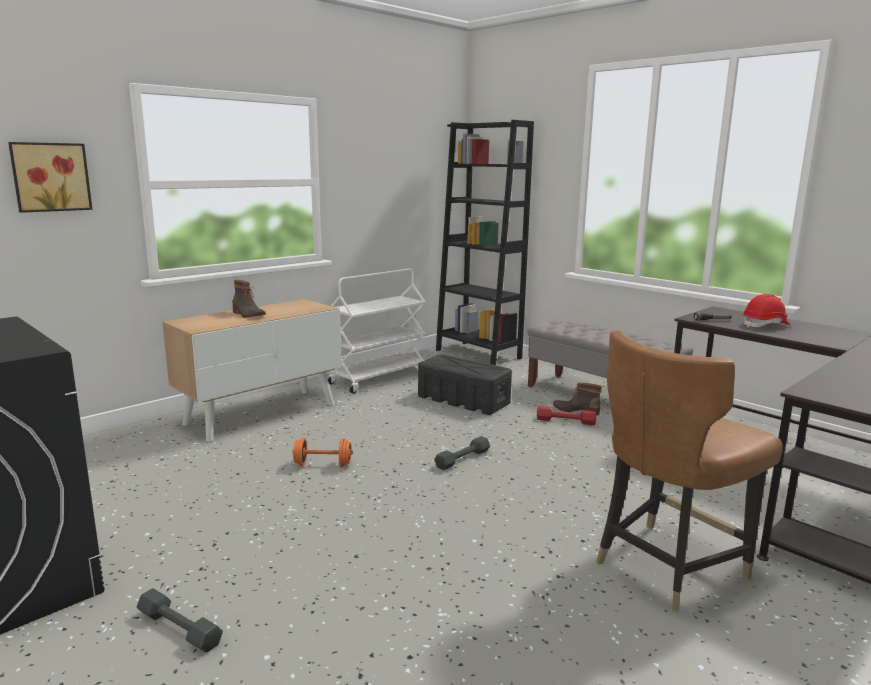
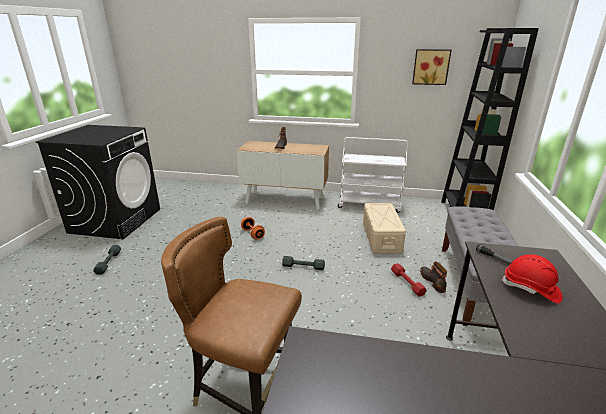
camera: 55 degrees right, 10 degrees up
picture [8,142,92,213] -> picture moved to [412,49,452,85]
black storage box [418,354,512,415] -> beige storage box [363,203,406,254]

